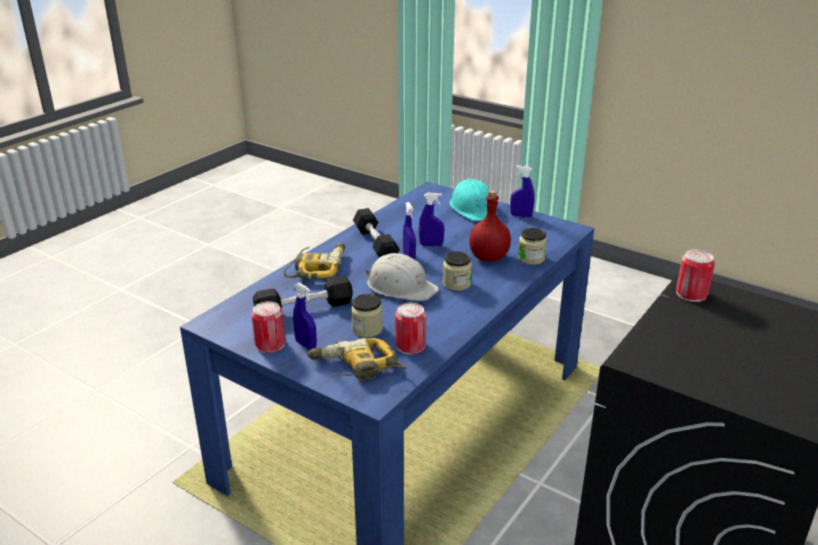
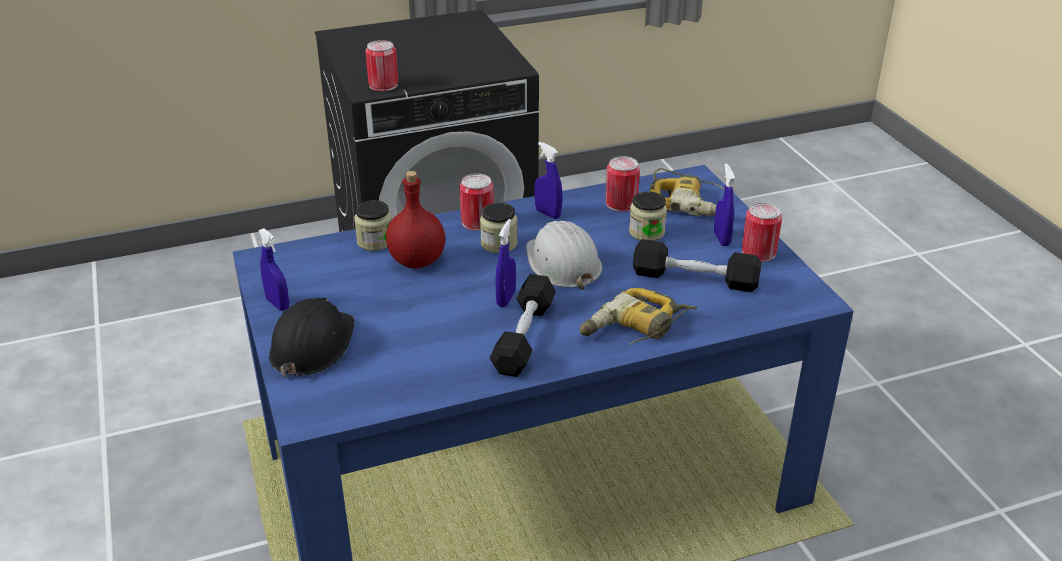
camera: 145 degrees left, 5 degrees up
blue spray bottle [419,193,444,247] -> blue spray bottle moved to [534,142,563,219]
turquoise hard hat [449,179,497,221] -> black hard hat [269,297,355,379]
none -> can [459,174,494,231]

